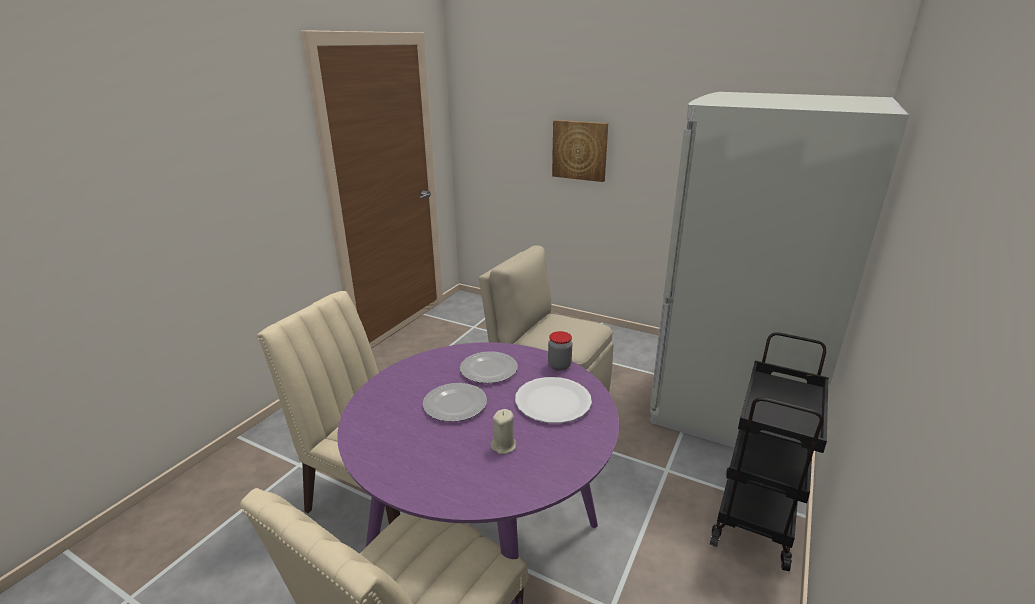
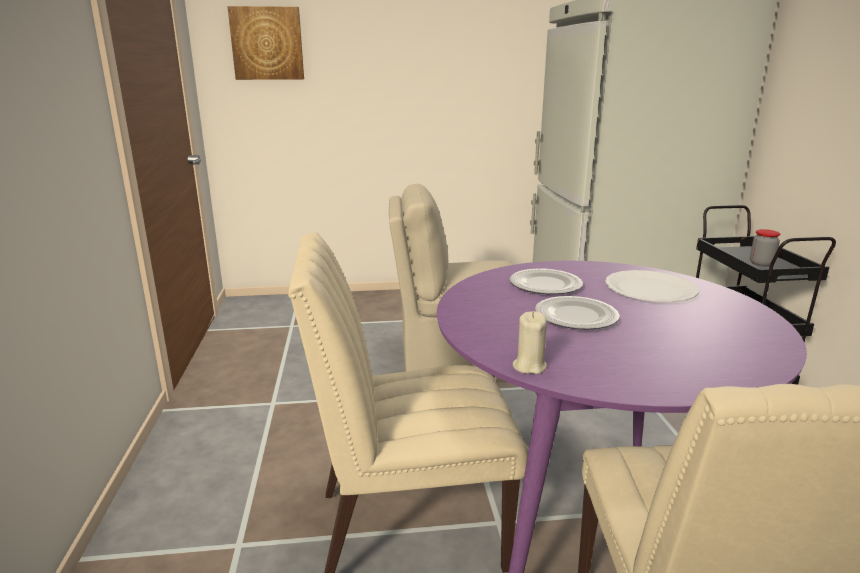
camera: 35 degrees left, 5 degrees down
beige candle [491,409,516,454] -> beige candle moved to [513,311,547,374]
jar [548,331,572,371] -> jar moved to [750,229,780,266]
picture [552,120,608,182] -> picture moved to [227,6,304,80]

